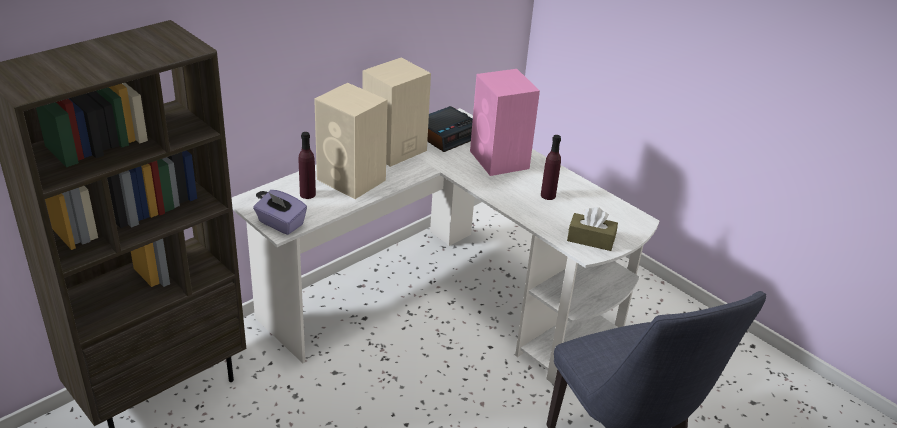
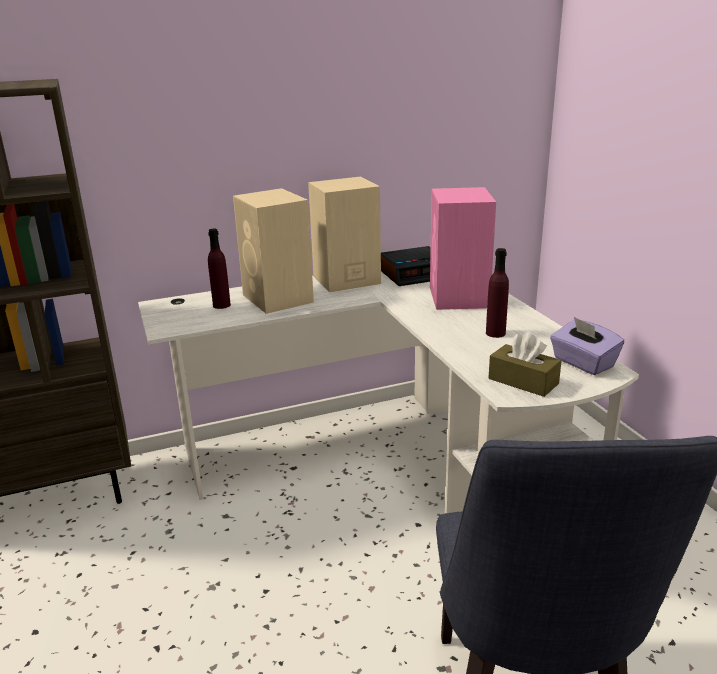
camera: 25 degrees right, 10 degrees down
purple tissue box [253,190,307,235] -> purple tissue box moved to [550,317,624,375]

